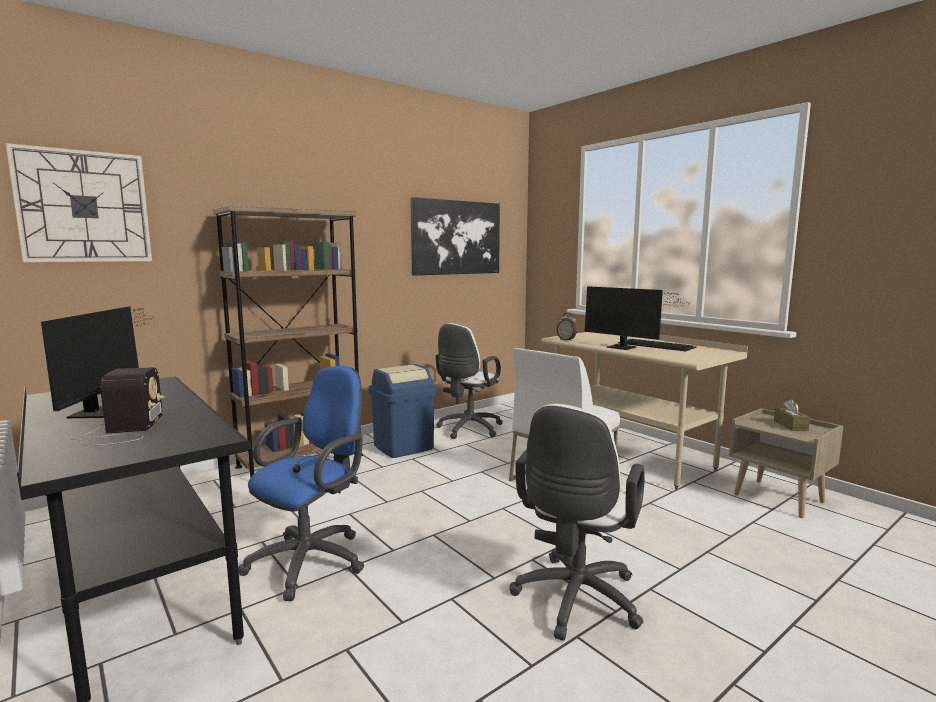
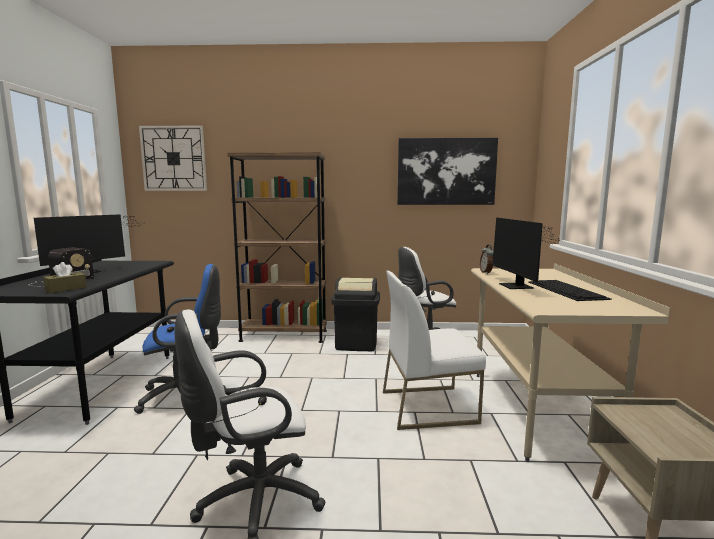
camera: 40 degrees right, 0 degrees up
blue trash can [368,364,437,458] -> black trash can [332,278,380,351]
brown tissue box [774,399,810,431] -> brown tissue box moved to [43,262,87,293]

